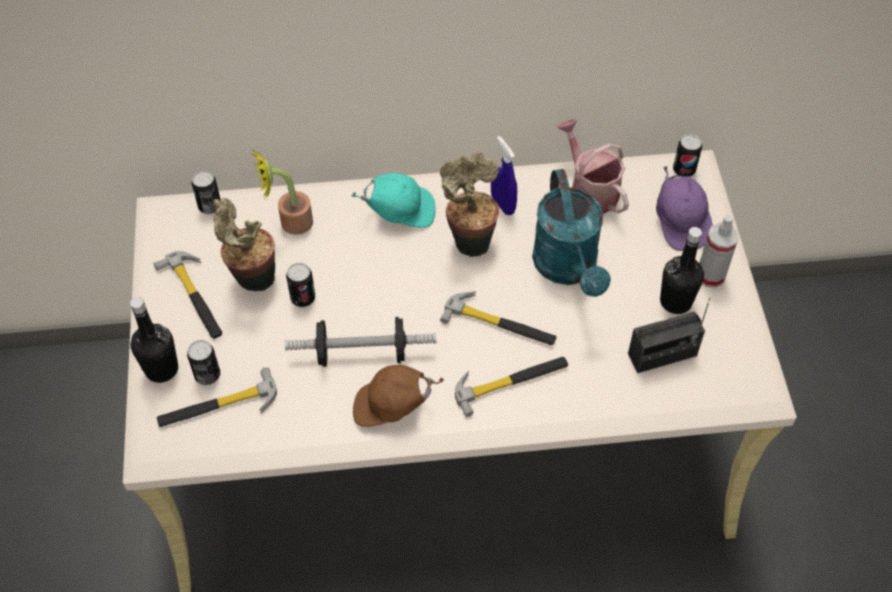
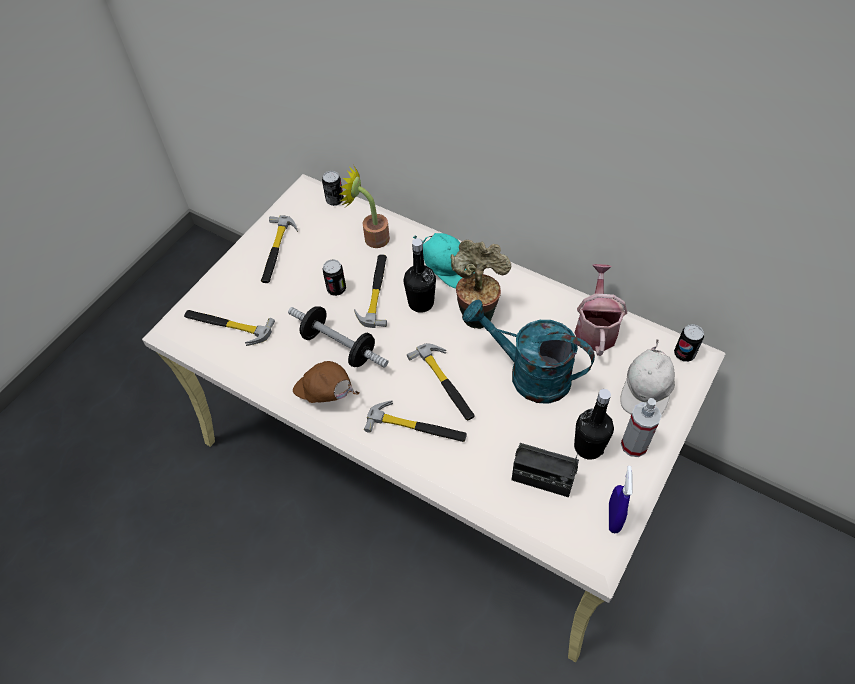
camera: 40 degrees right, 0 degrees up
black bottle [130,297,178,383] -> black bottle moved to [403,238,436,313]
can [187,340,220,385] -> none
potted plant [213,198,275,292] -> none
blue spray bottle [491,136,517,215] -> blue spray bottle moved to [609,466,633,533]
turquoise watering can [532,169,611,297] -> turquoise watering can turned 90 degrees clockwise [463,300,595,404]
purple cap [656,166,713,251] -> white cap [620,339,675,415]
none -> hammer [354,254,387,328]

